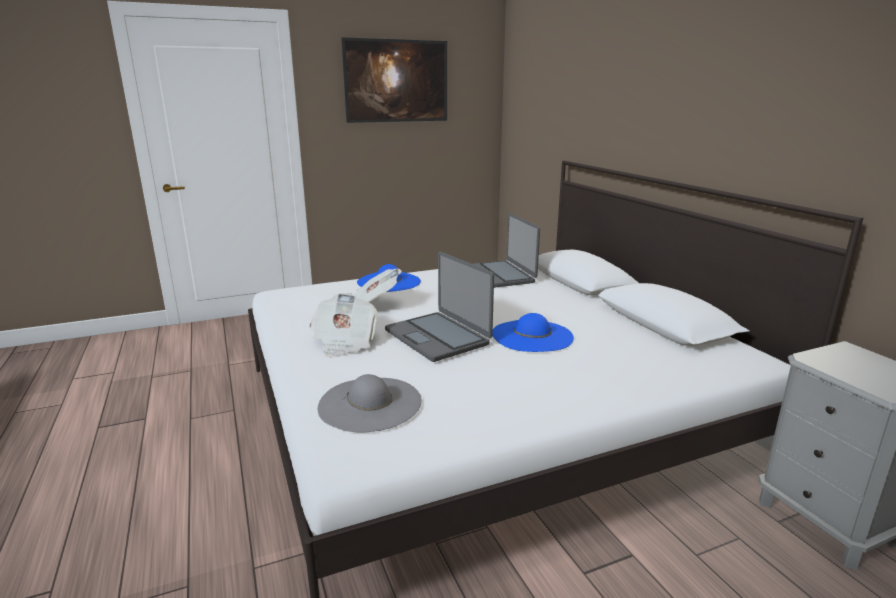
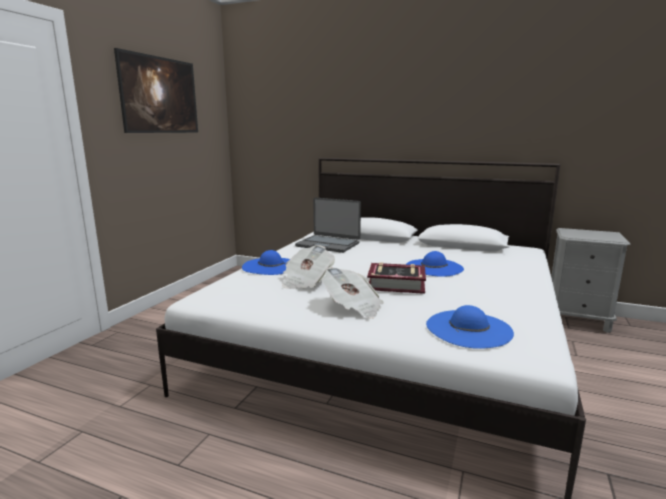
camera: 45 degrees left, 5 degrees down
grey hat [318,374,422,432] -> blue hat [426,305,514,349]
laptop [385,252,494,362] -> book [367,262,426,294]

